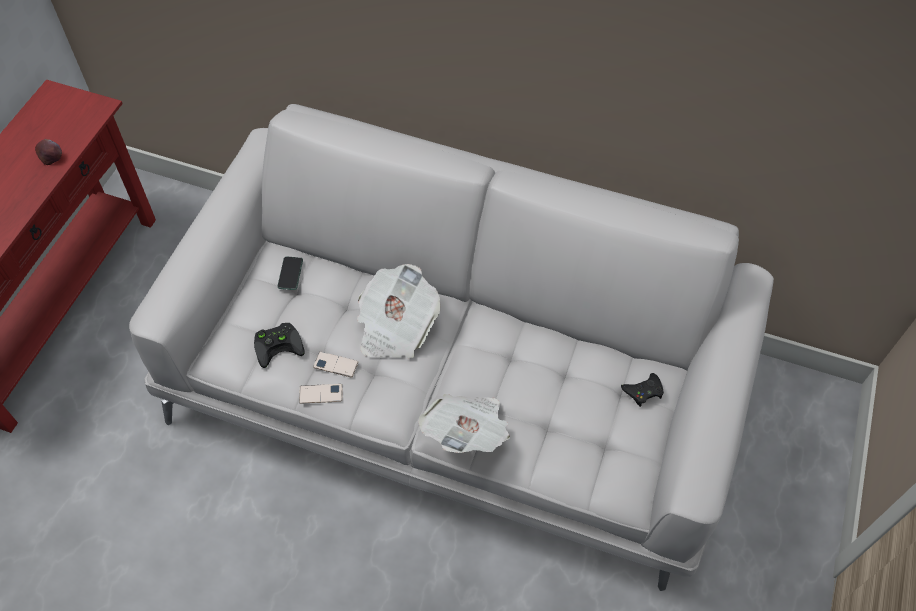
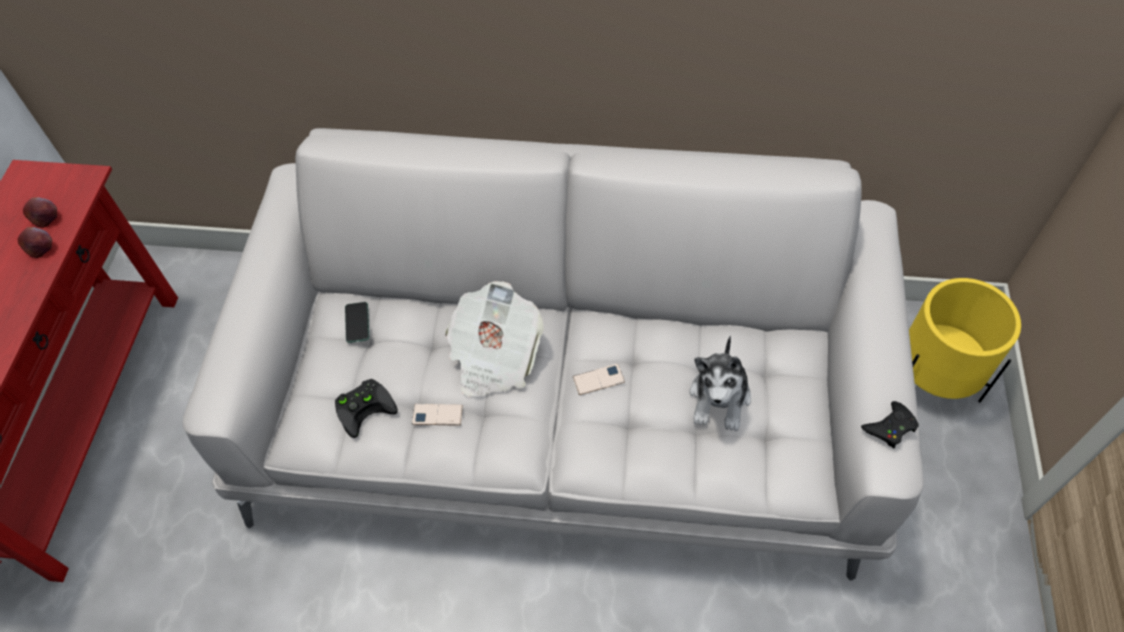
camera: 10 degrees left, 0 degrees up
phone [299,384,342,404] -> phone moved to [573,364,625,395]
newspaper [418,394,510,453] -> none
black game controller [621,373,664,407] -> black game controller moved to [861,401,919,449]
none -> apple [23,197,57,228]
none -> plush toy [689,336,751,431]
none -> yellow planter [909,278,1021,402]

